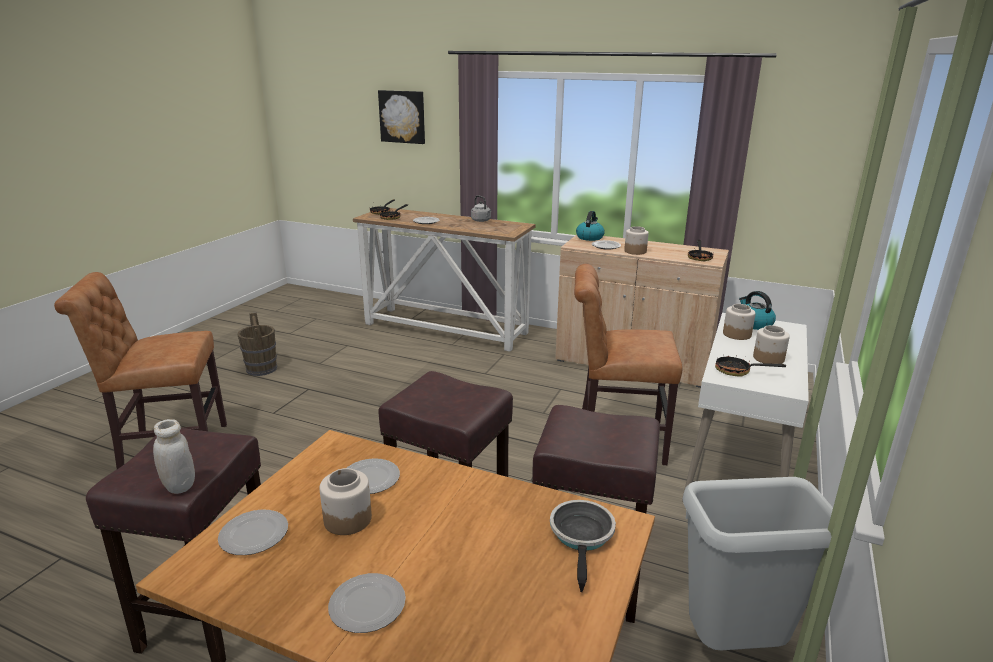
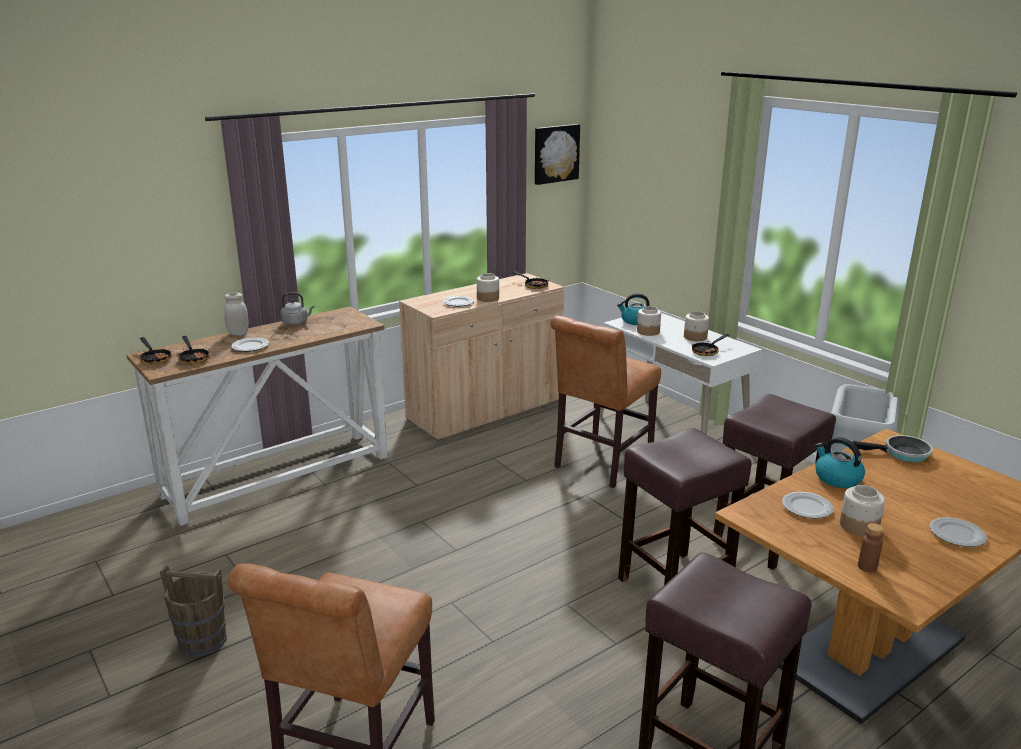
camera: 60 degrees left, 0 degrees up
white jar [153,419,195,494] -> white jar moved to [224,293,249,336]
plate [218,510,288,555] -> brown bottle [858,523,884,573]
picture [378,90,425,144] -> picture moved to [535,124,580,185]
frying pan [550,500,616,592] -> frying pan turned 150 degrees clockwise [853,435,933,462]
kettle [576,211,605,241] -> kettle moved to [815,437,865,488]

